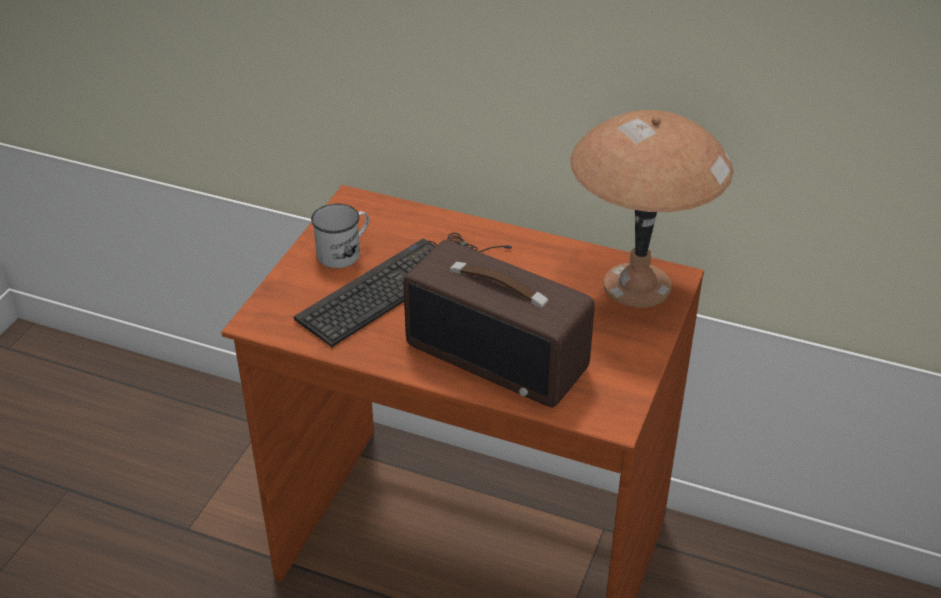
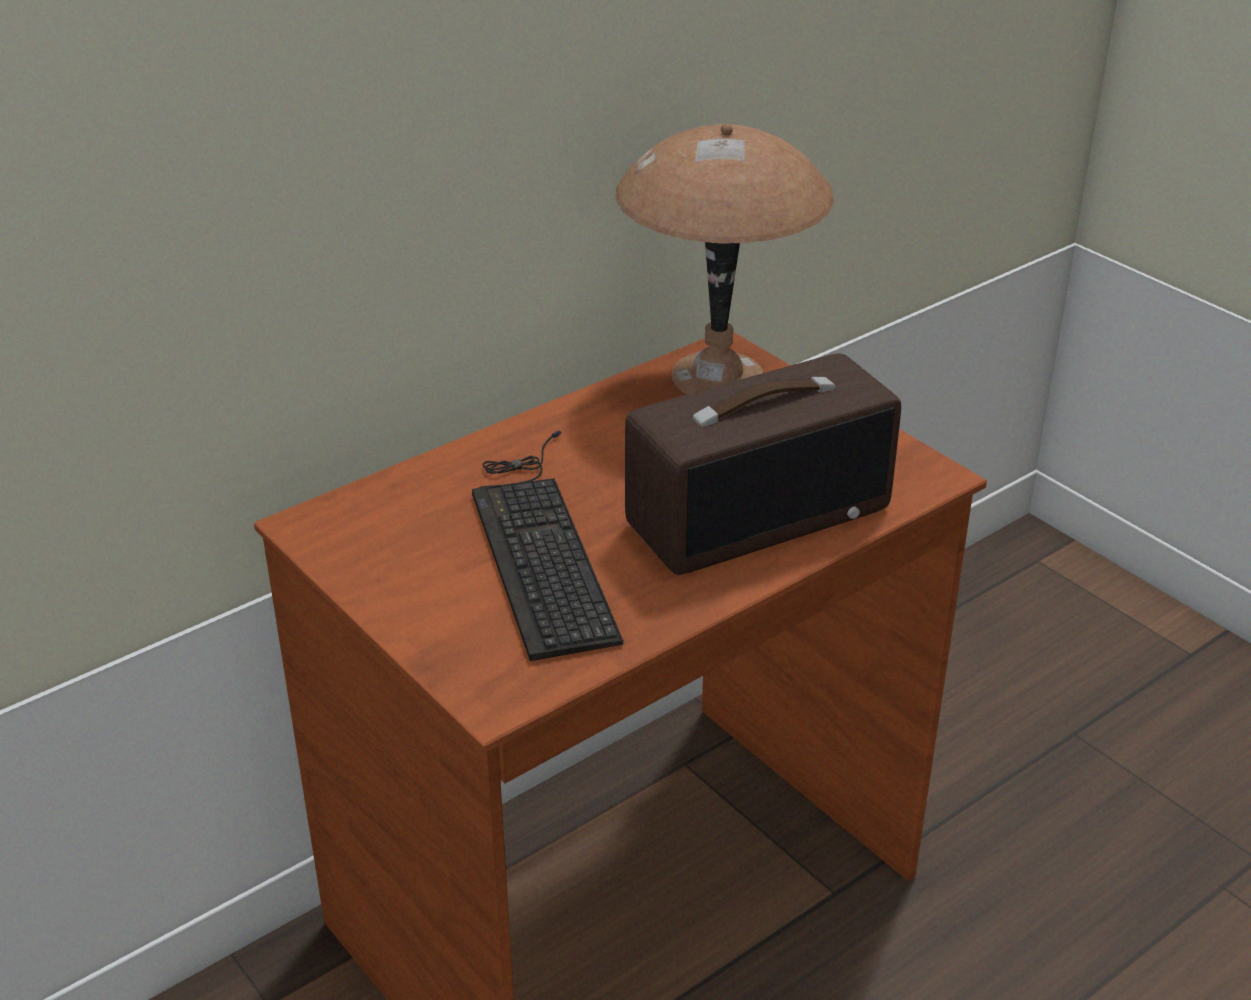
camera: 60 degrees left, 5 degrees down
white mug [311,203,369,268] -> none

